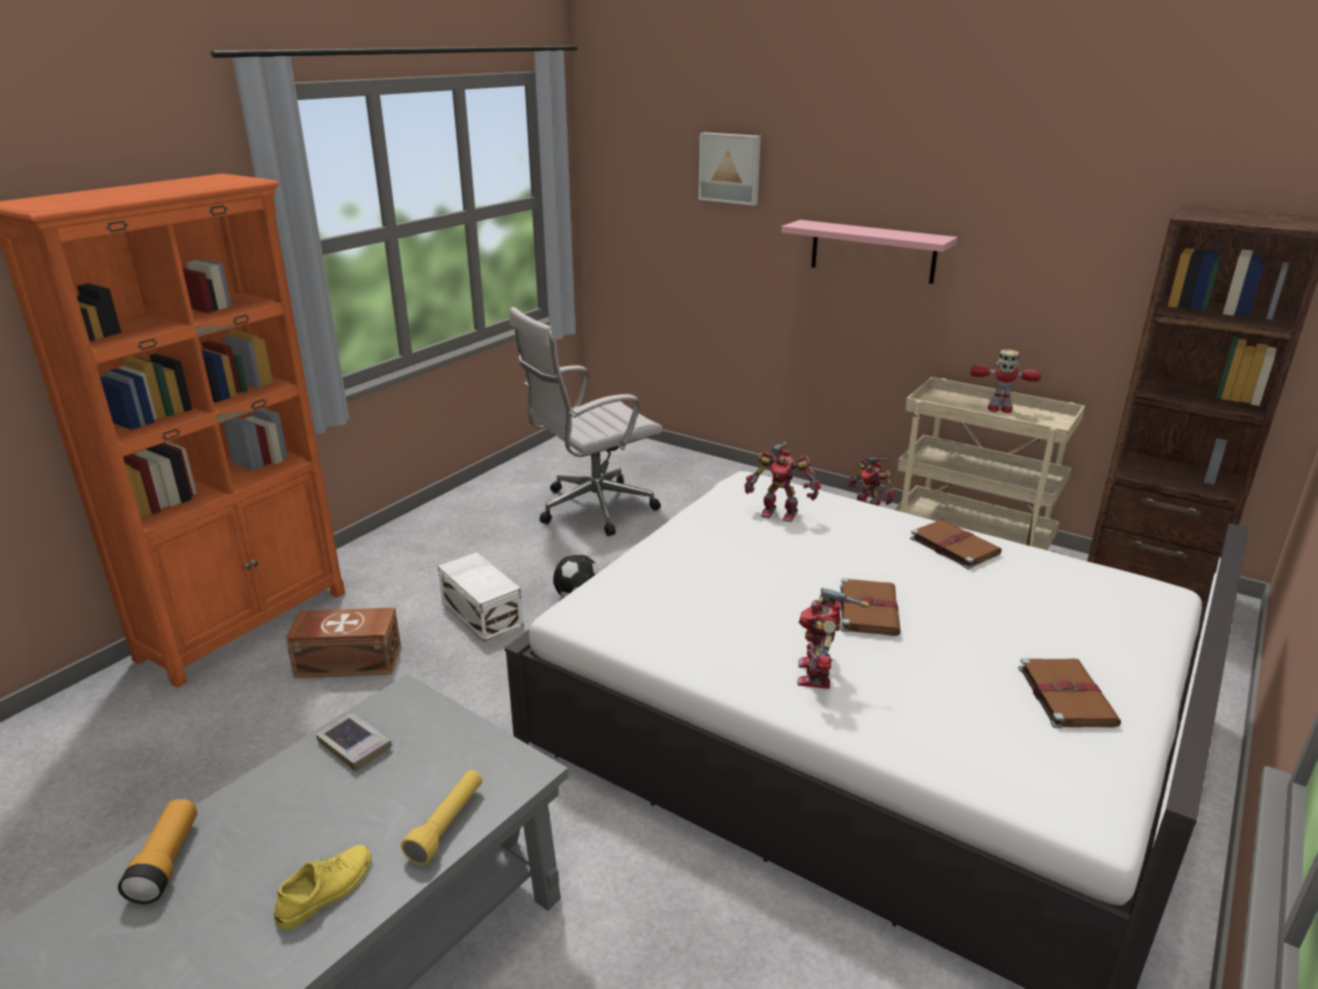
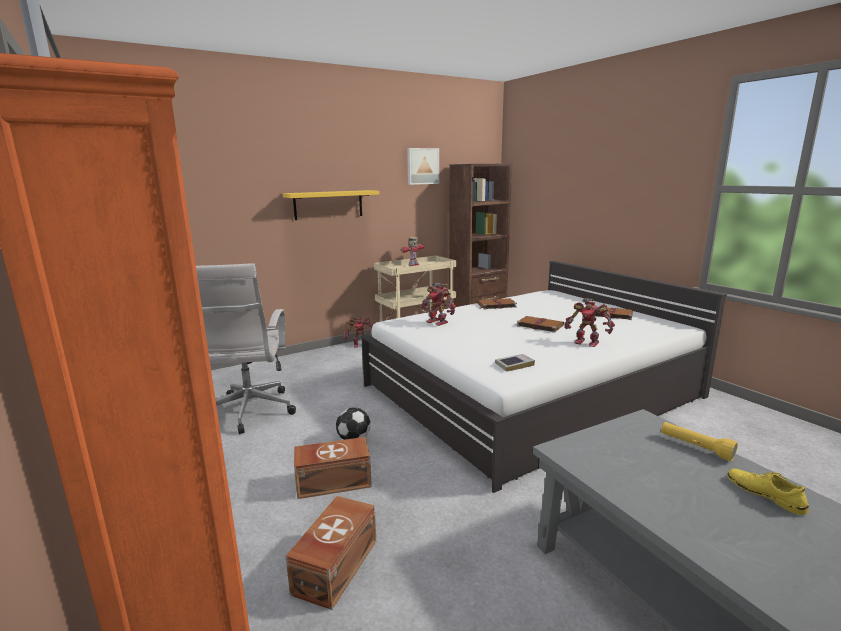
camera: 65 degrees left, 10 degrees down
flashlight [118,799,197,904] -> none
book [316,712,392,772] -> book moved to [495,354,535,372]
white storage box [438,552,524,642] -> brown storage box [294,437,372,499]
picture [698,132,761,205] -> picture moved to [407,148,439,185]
toy robot [745,442,821,522] -> toy robot turned 90 degrees clockwise [421,283,456,326]
pink shelf [781,220,958,284] -> yellow shelf [283,190,380,220]

